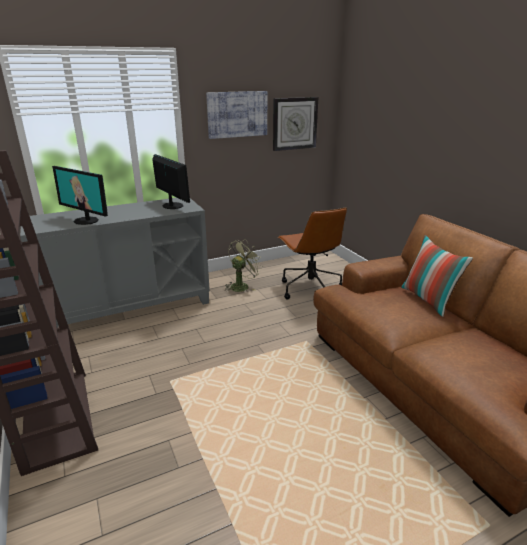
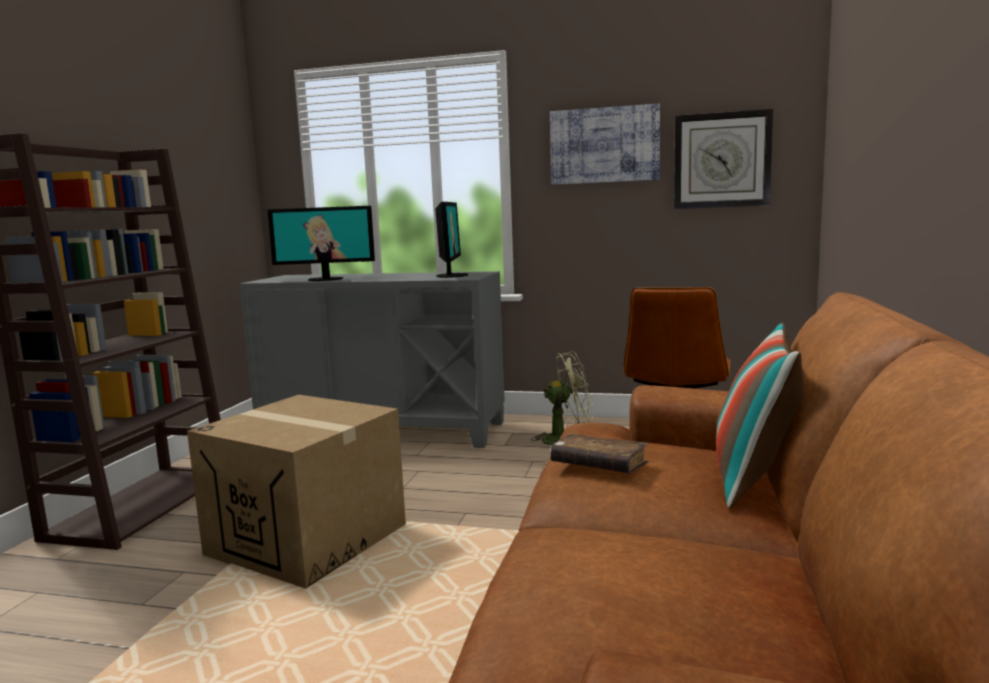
camera: 40 degrees right, 15 degrees down
monitor [52,166,108,225] -> monitor turned 75 degrees counterclockwise [268,206,375,281]
none -> cardboard box [187,395,406,589]
none -> brown book [551,433,649,474]

